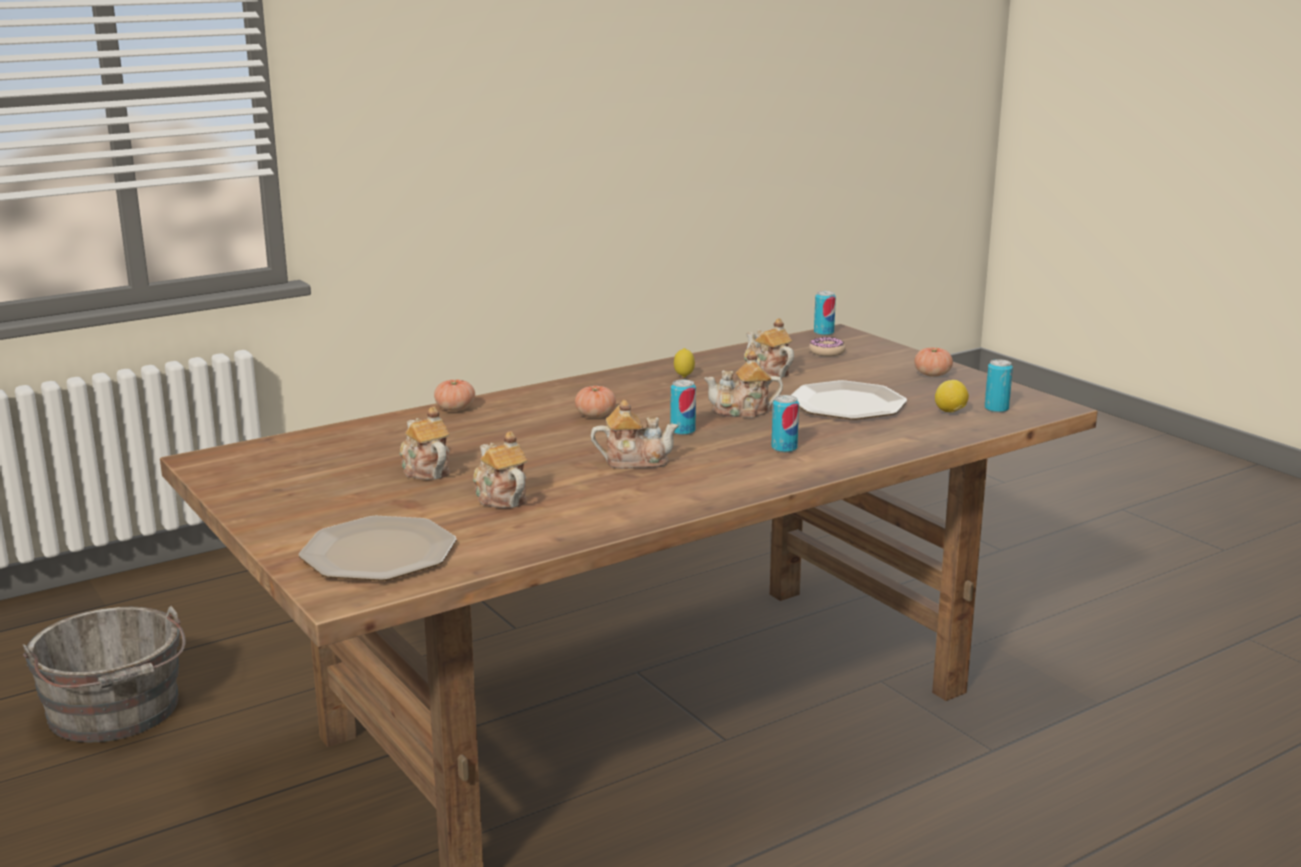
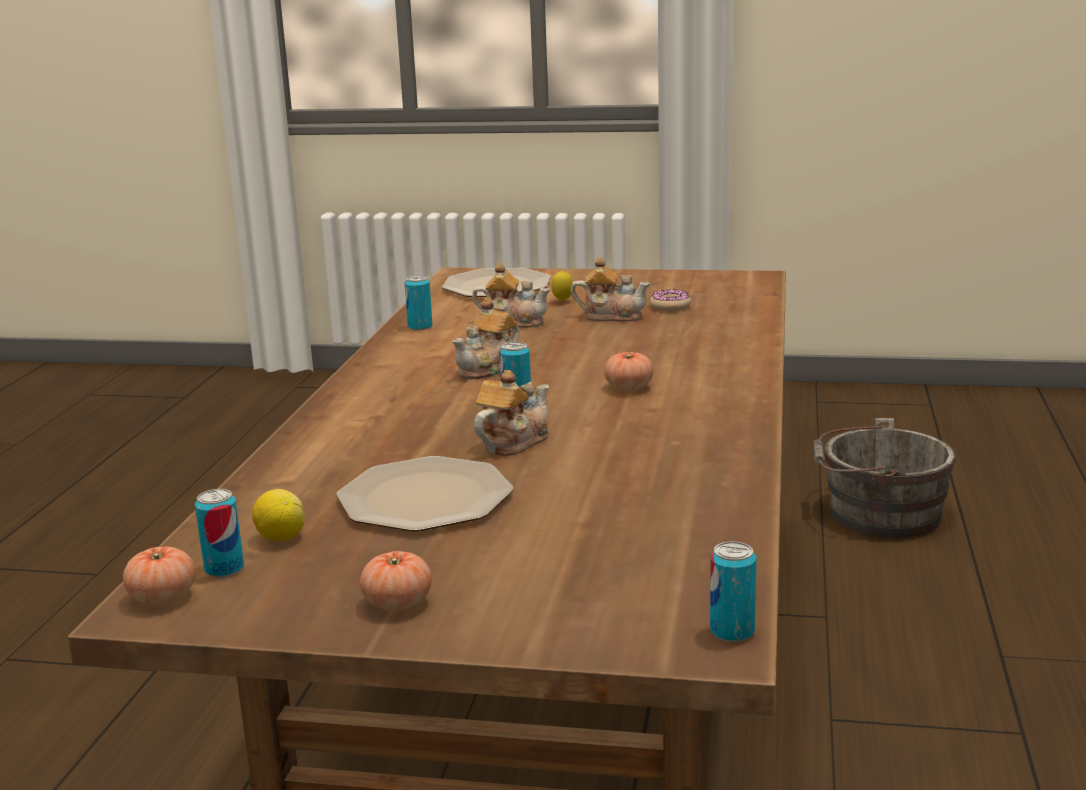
camera: 135 degrees right, 0 degrees up
tomato [434,379,475,411] -> tomato moved to [123,546,195,604]
lemon [674,348,695,378] -> lemon moved to [551,271,573,302]
teapot [744,318,794,378] -> none
can [771,395,799,453] -> can moved to [405,276,432,330]
donut [809,337,846,356] -> donut moved to [650,290,691,311]

